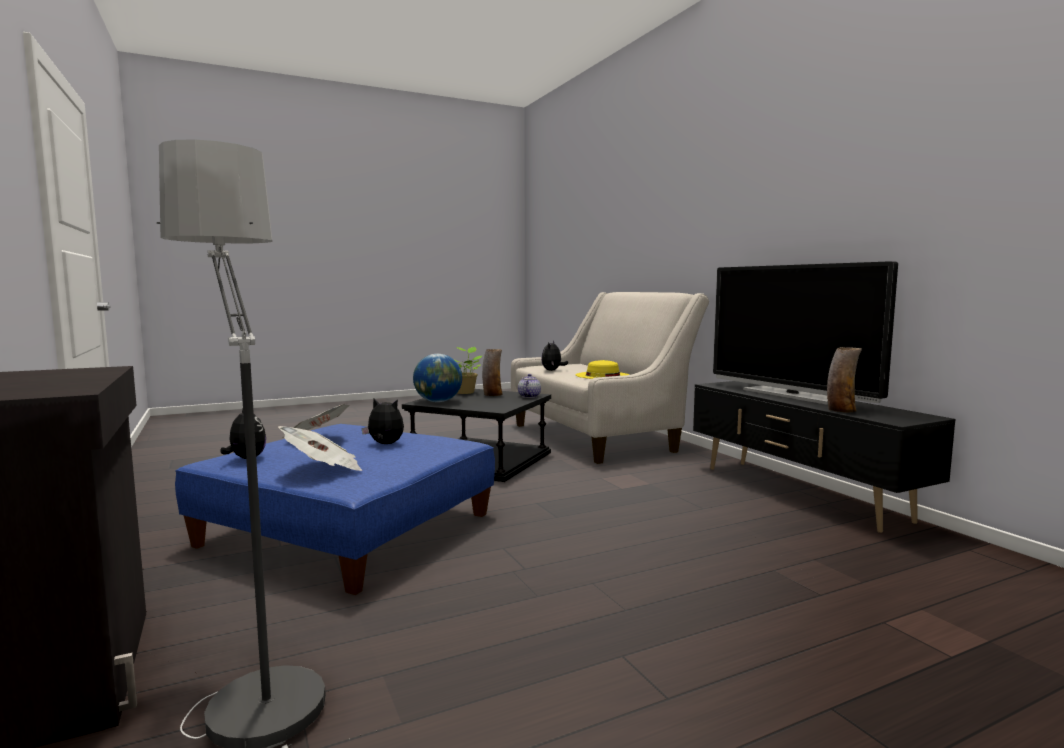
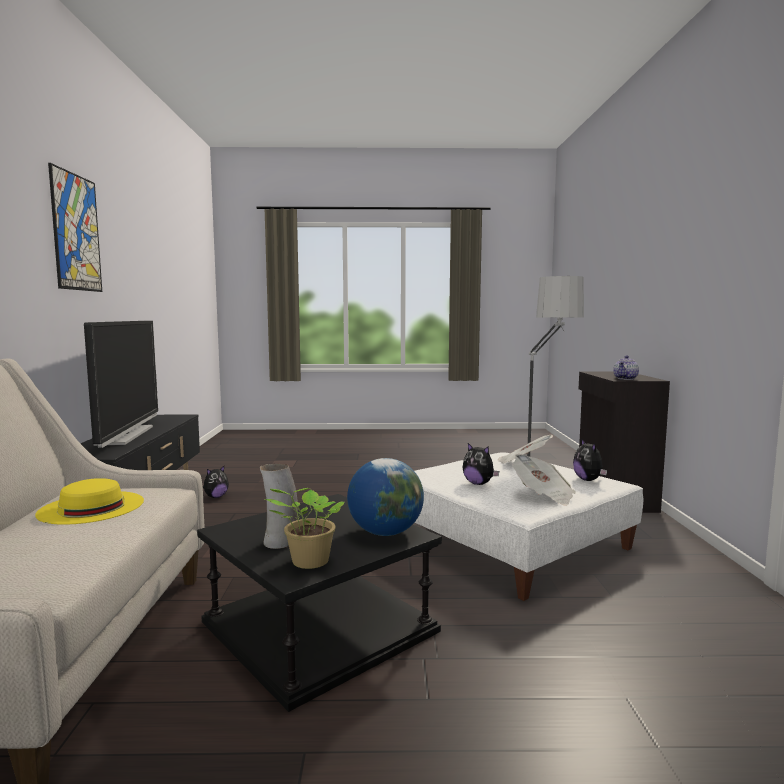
camera: 155 degrees left, 0 degrees up
blue ottoman [175,424,495,595] -> white ottoman [415,452,643,601]
teapot [518,374,541,398] -> teapot moved to [613,356,639,380]
plush toy [541,340,568,371] -> plush toy moved to [203,466,229,498]
vase [827,347,862,413] -> none
none -> picture [48,163,102,292]

